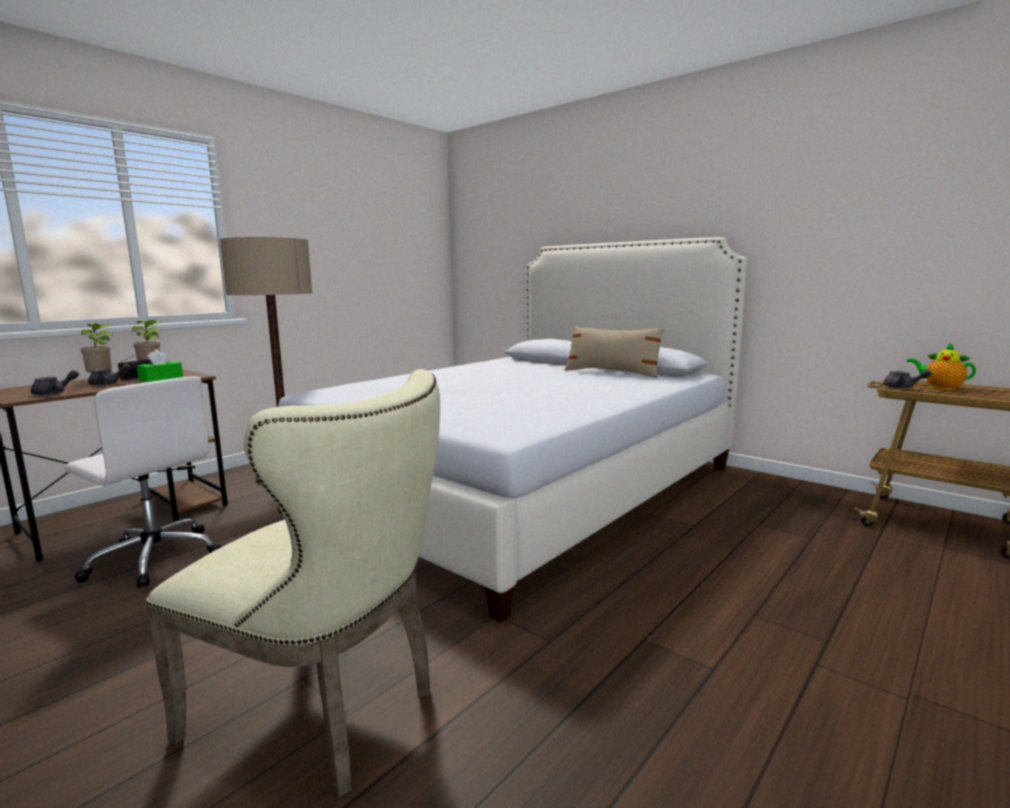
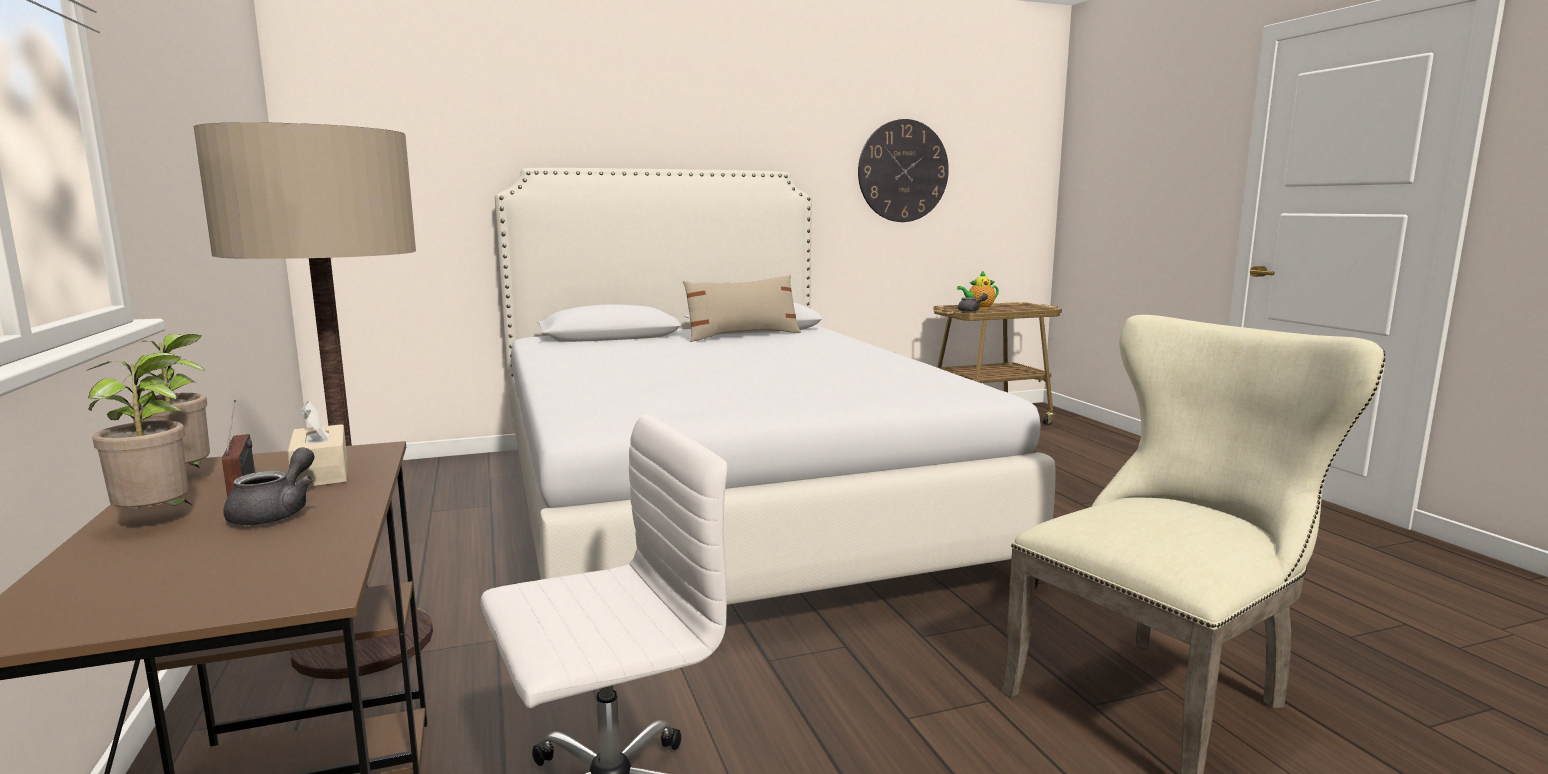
camera: 60 degrees left, 0 degrees up
grey teapot [31,370,79,396] -> none
green tissue box [137,349,183,382] -> beige tissue box [288,401,347,487]
none -> wall clock [858,119,949,222]

